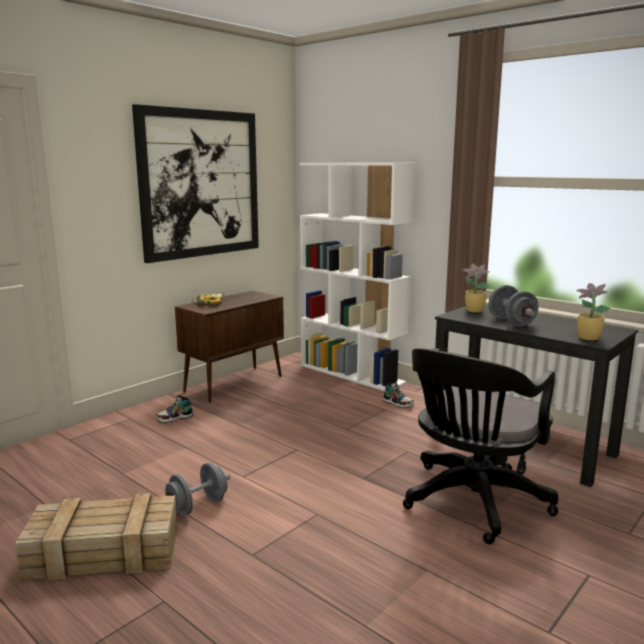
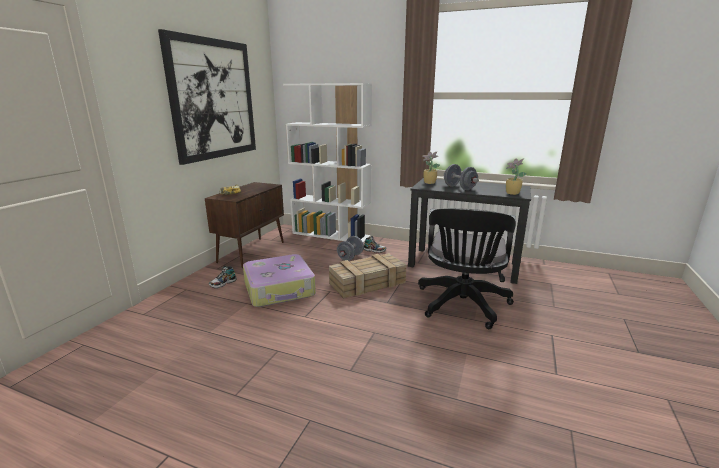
camera: 20 degrees left, 5 degrees up
crate [15,494,177,580] -> crate moved to [329,253,407,298]
grey dumbbell [165,462,230,516] -> grey dumbbell moved to [337,236,364,261]
none -> suitcase [243,254,316,307]

